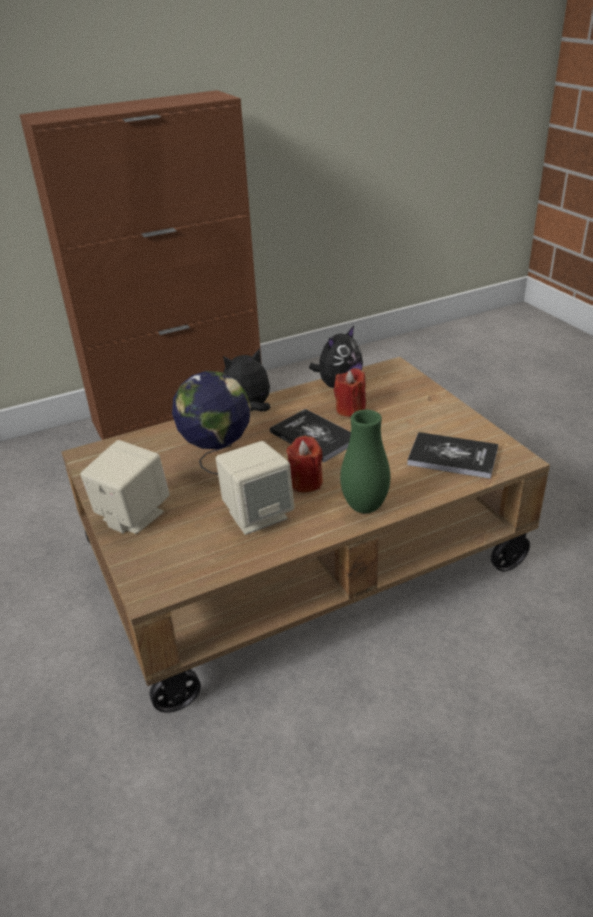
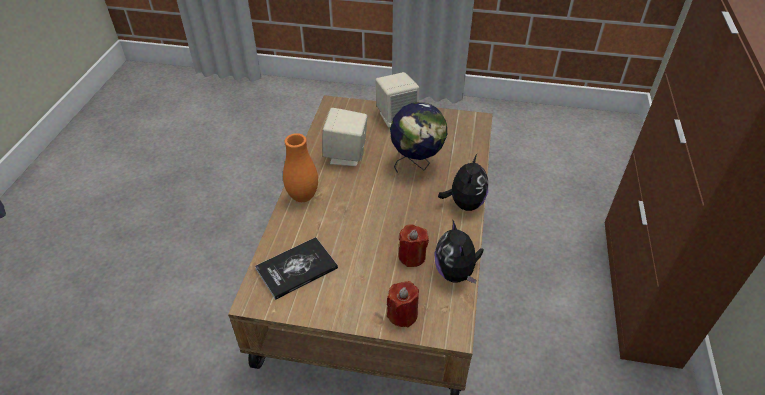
camera: 125 degrees right, 10 degrees up
book [270,409,351,462] -> none
red candle [286,436,323,493] -> red candle moved to [387,281,419,327]
green vase [340,410,390,513] -> orange vase [283,133,318,202]

